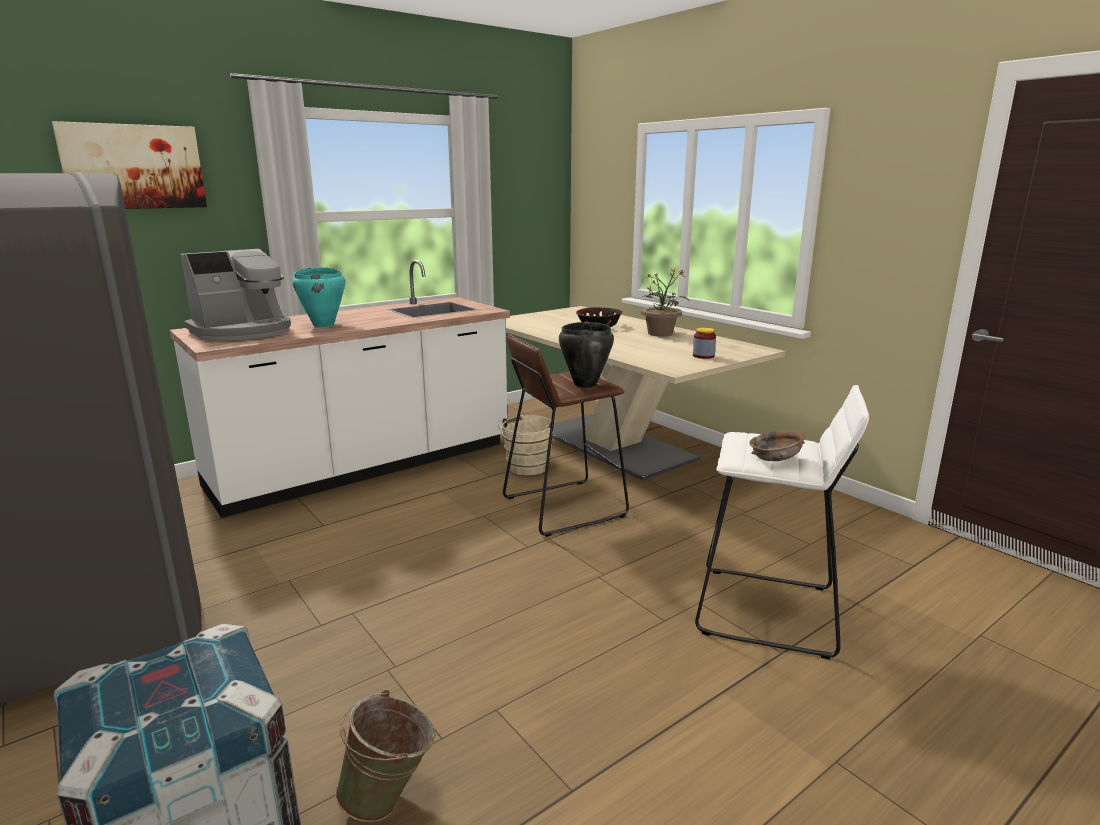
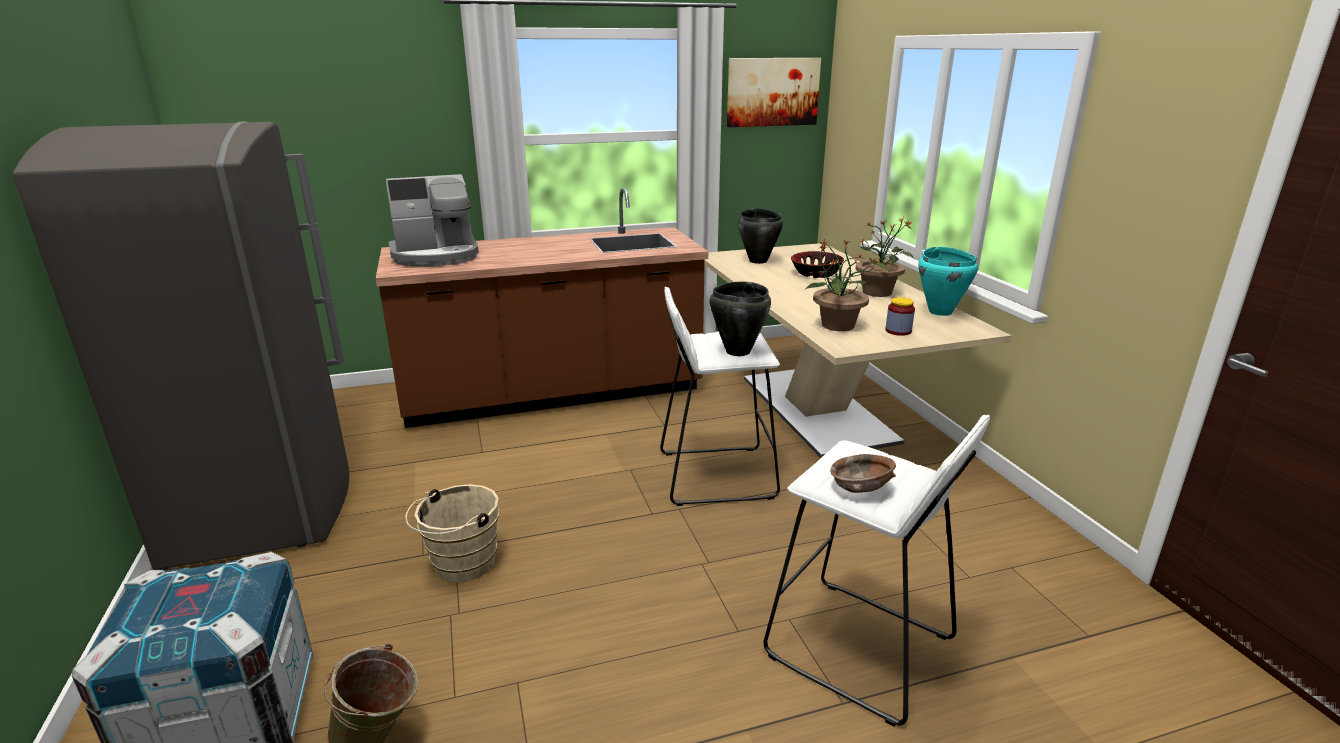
camera: 20 degrees right, 5 degrees up
picture [52,121,207,209] -> picture moved to [727,58,821,127]
white counter [170,260,510,518] -> brown counter [376,188,708,428]
turquoise cooking pot [293,267,345,327] -> turquoise cooking pot moved to [918,247,978,316]
beige bucket [498,415,554,475] -> beige bucket moved to [405,484,499,583]
brown stool [503,334,629,537] -> white stool [660,287,780,506]
none -> black cooking pot [738,208,783,264]
none -> potted plant [805,240,880,331]

